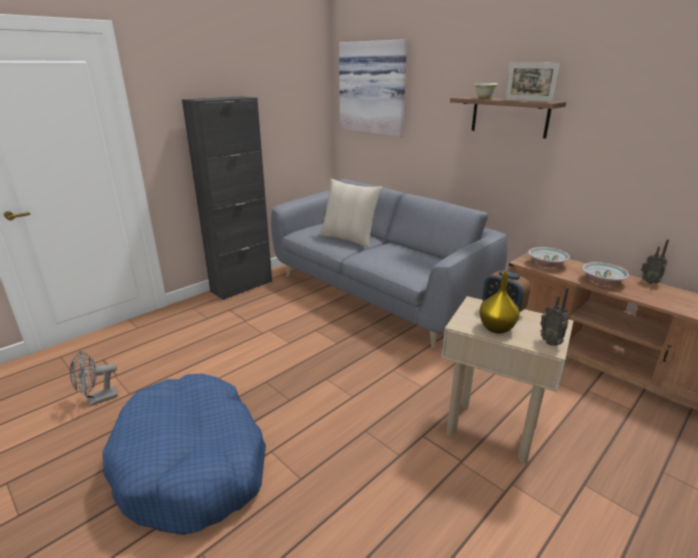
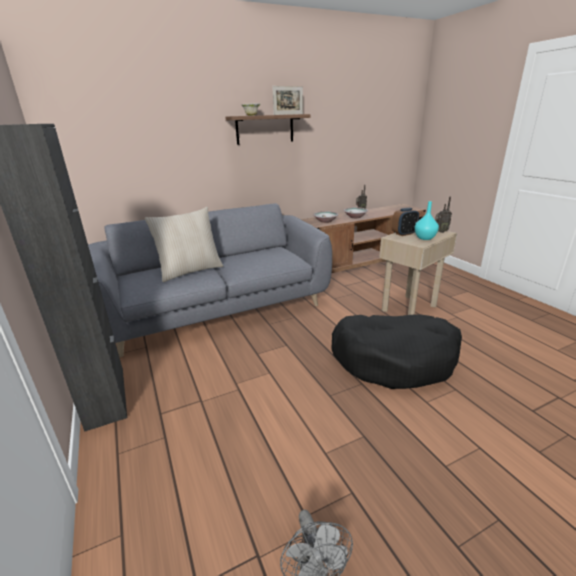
camera: 70 degrees left, 0 degrees up
blue dog bed [103,373,266,535] -> none
picture [339,39,407,137] -> none
yellow vase [479,272,520,334] -> turquoise vase [414,201,439,240]
none -> black dog bed [331,314,462,389]

